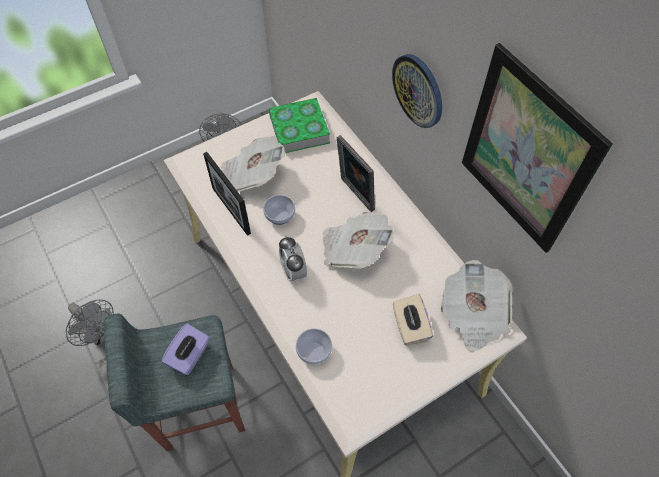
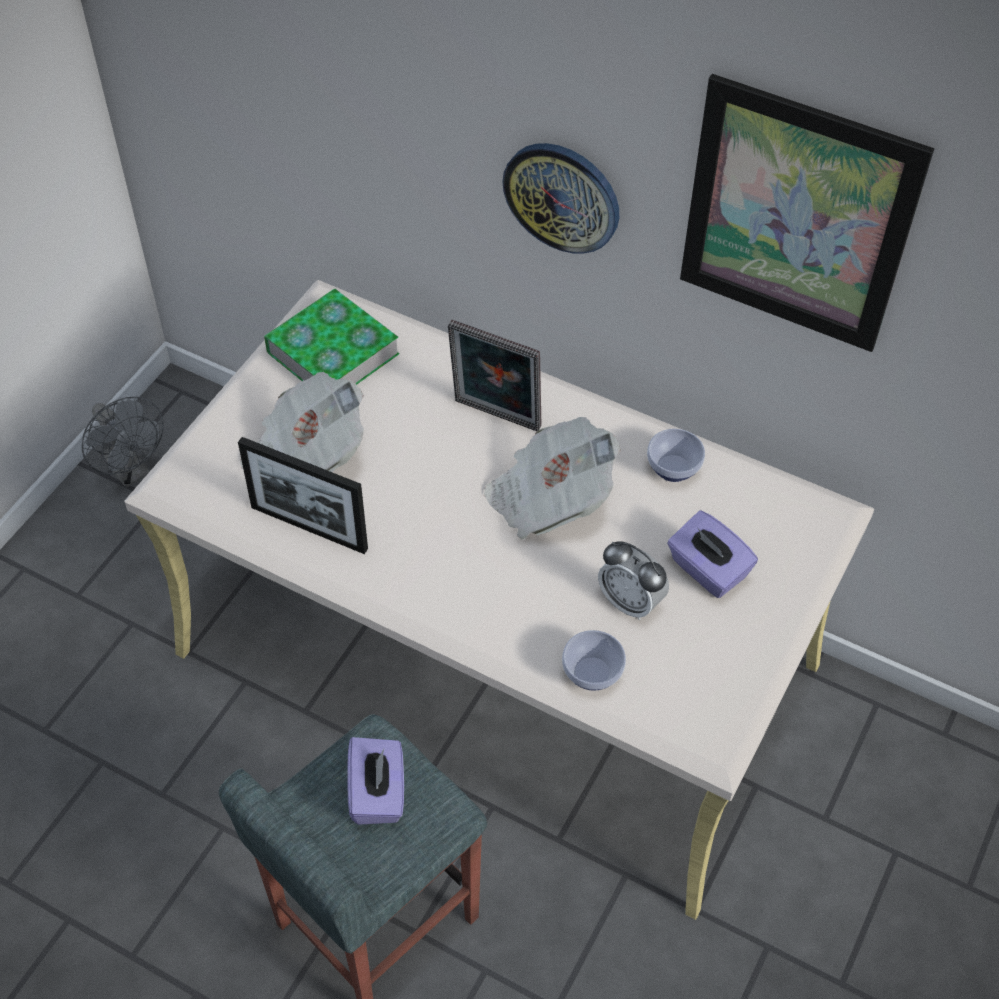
camera: 30 degrees left, 5 degrees down
grey fan [66,300,114,347] -> none
bowl [263,195,295,225] -> bowl moved to [647,429,705,482]
alarm clock [279,237,307,283] -> alarm clock moved to [598,541,669,620]
beige tissue box [393,294,433,346] -> purple tissue box [667,510,758,598]
newspaper [441,260,513,352] -> none

